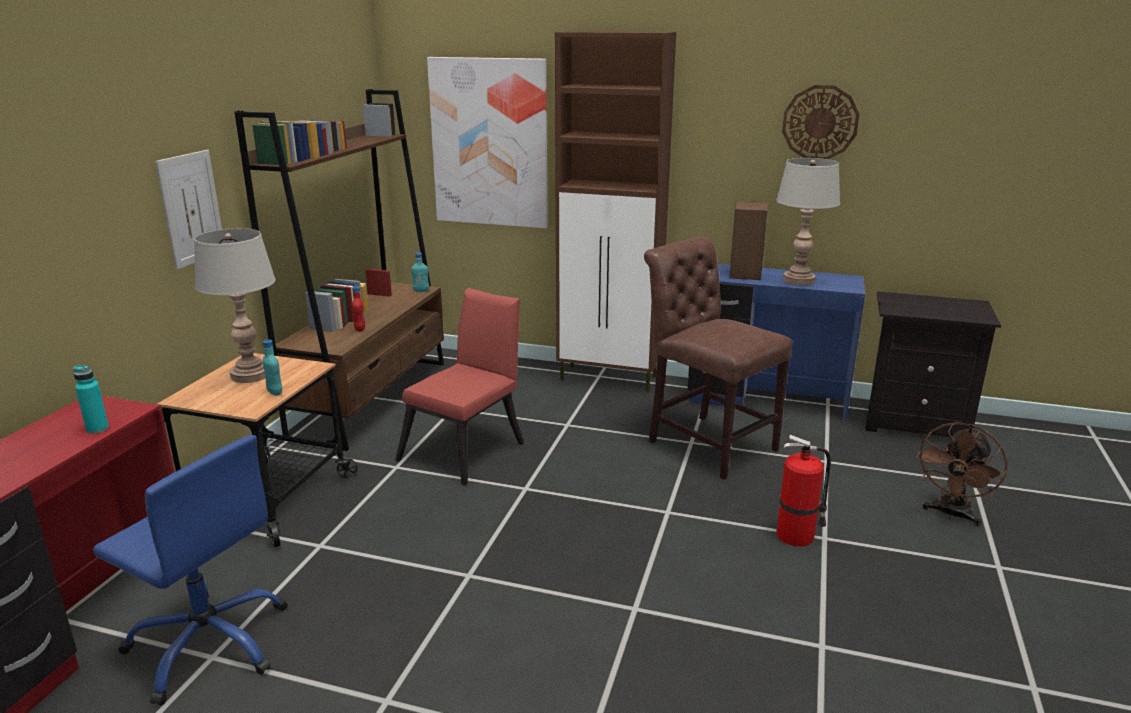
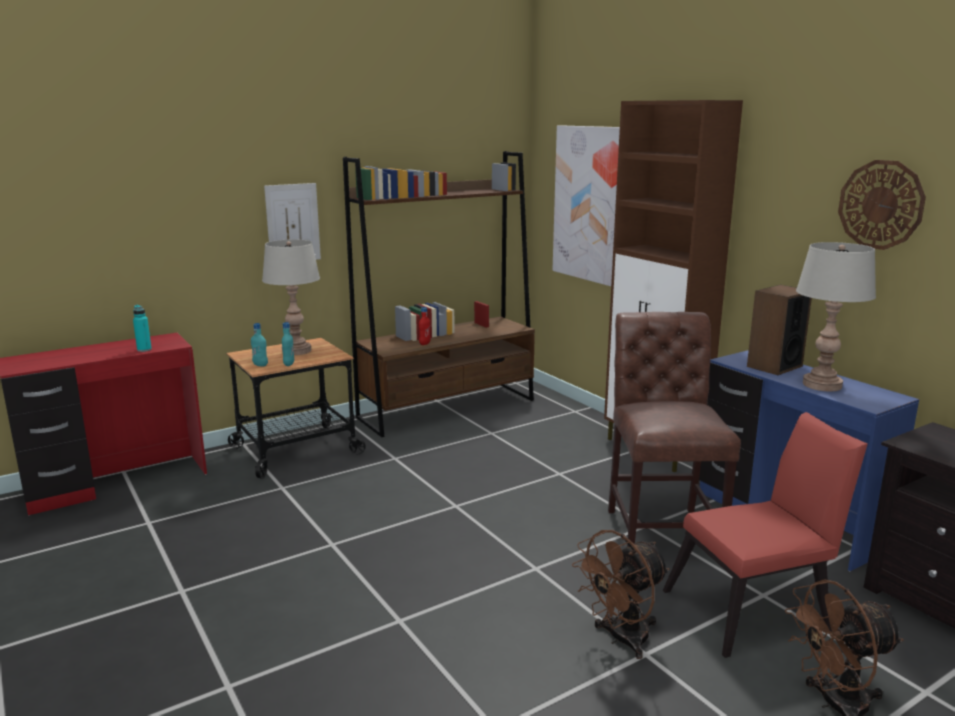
camera: 40 degrees right, 5 degrees down
blue office chair [93,435,288,705] -> none
red chair [395,288,524,486] -> red chair moved to [663,412,868,658]
turquoise bottle [411,253,429,292] -> turquoise bottle moved to [251,323,268,367]
fire extinguisher [776,435,831,547] -> brown fan [572,530,669,659]

